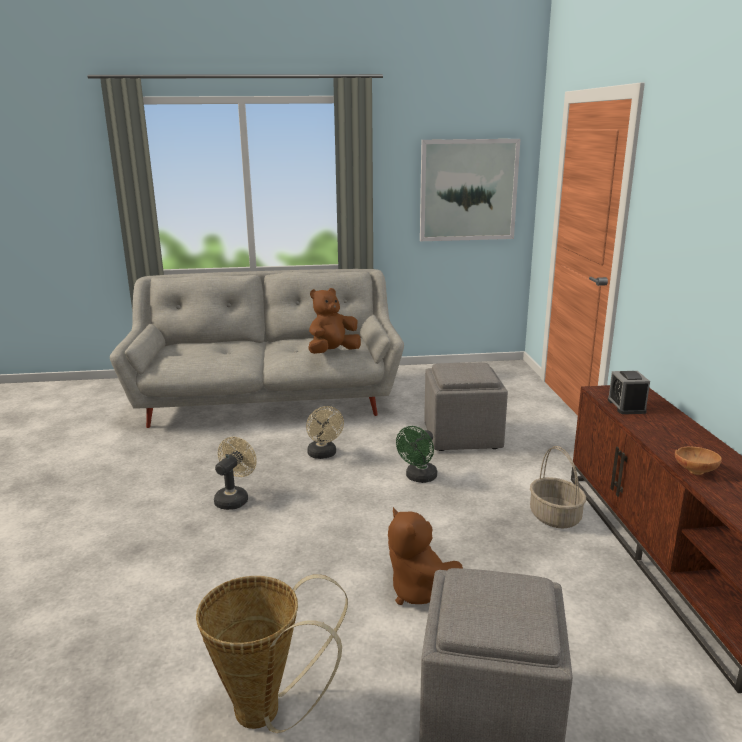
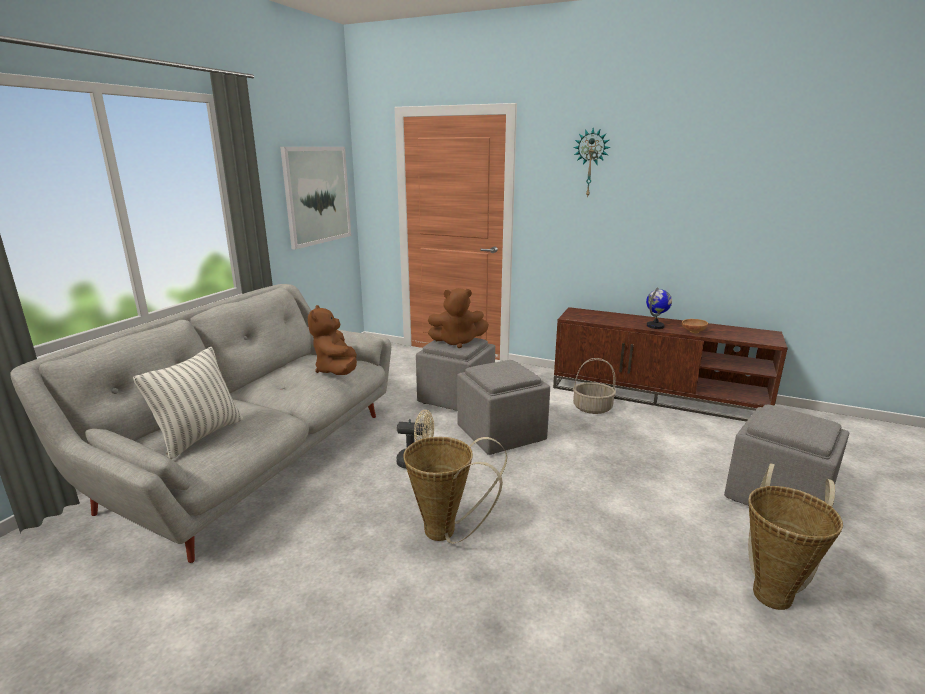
camera: 60 degrees left, 0 degrees up
beige fan [214,437,257,510] -> basket [403,437,507,544]
brown plush toy [388,507,463,605] -> brown plush toy moved to [428,288,489,348]
green fan [396,426,437,483] -> grey ottoman [457,360,550,455]
alarm clock [608,371,650,414] -> none
none -> pillow [133,347,243,459]
none -> wall clock [573,128,611,198]
none -> globe [646,287,672,329]

